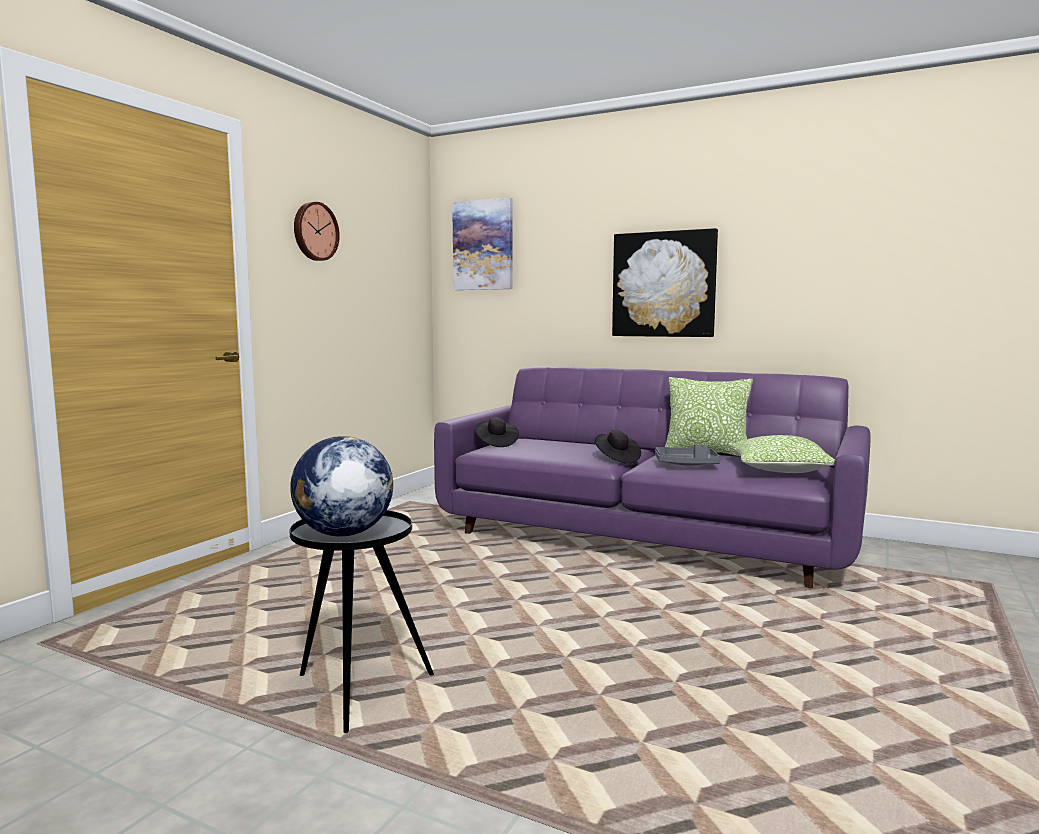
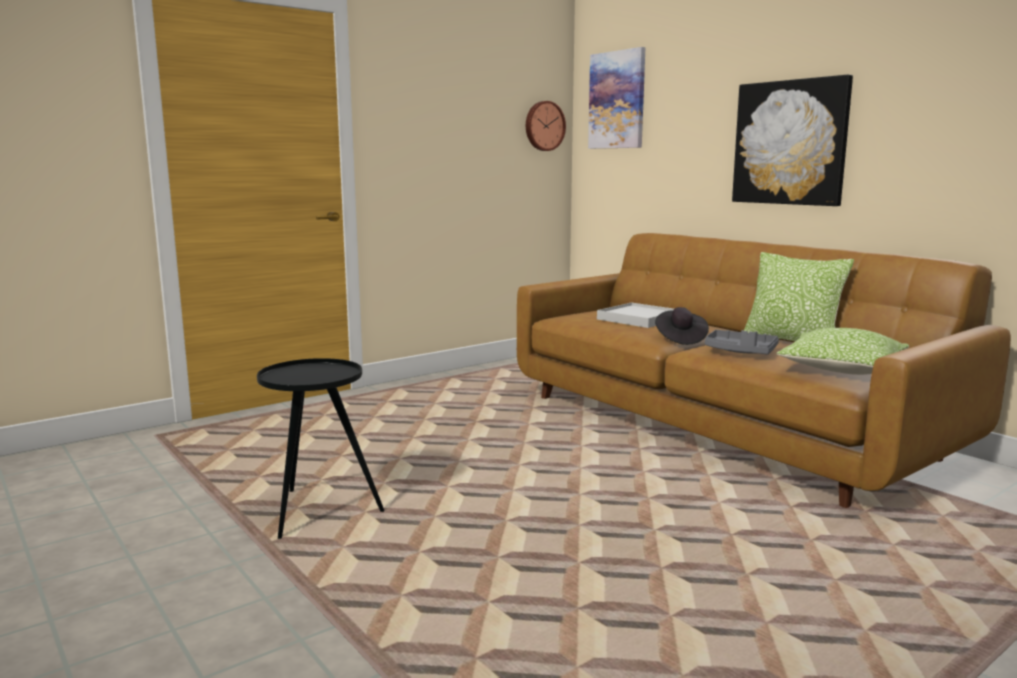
camera: 25 degrees right, 5 degrees up
globe [290,436,393,537] -> none
wall clock [294,202,340,261] -> wall clock moved to [526,101,566,151]
purple sofa [434,367,871,588] -> brown sofa [517,233,1011,508]
black hat [475,417,519,447] -> none
none -> white tray [597,302,674,328]

